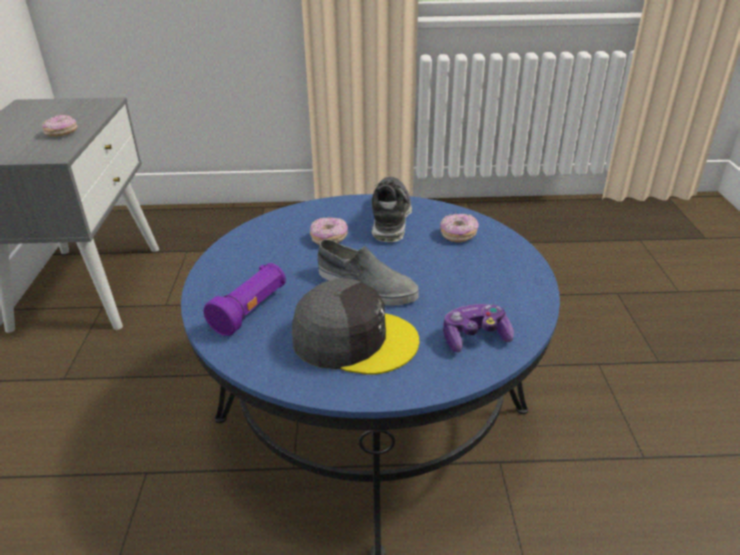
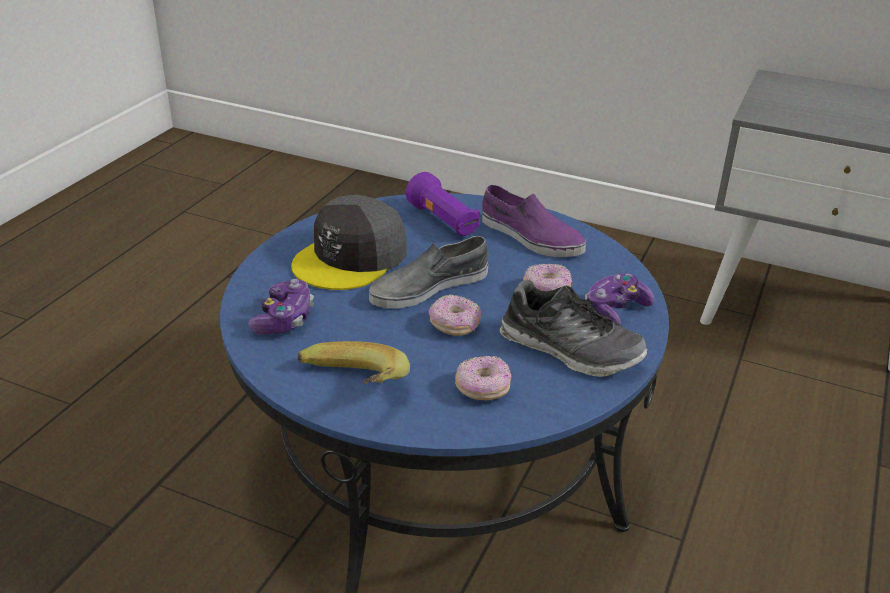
camera: 115 degrees right, 0 degrees up
donut [42,115,77,137] -> donut moved to [429,294,481,336]
none -> banana [297,341,410,384]
none -> purple shoe [482,185,586,257]
none -> game controller [585,273,655,325]

